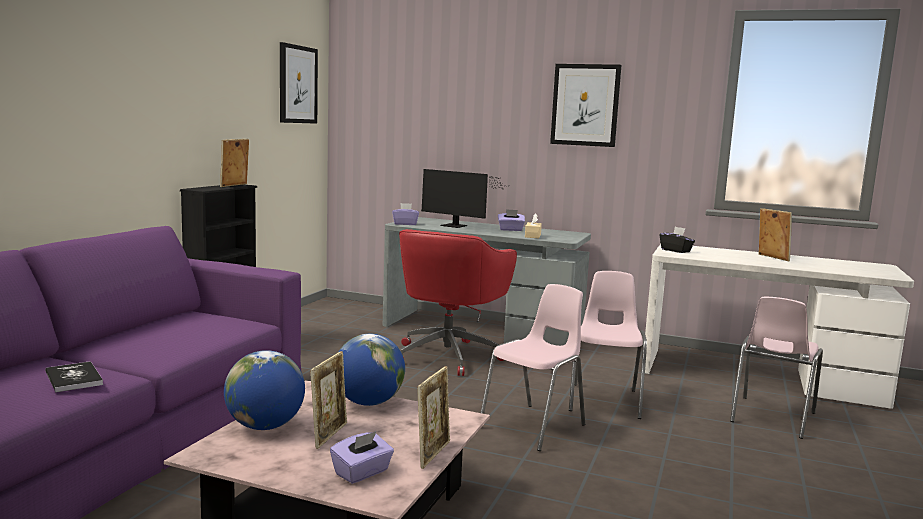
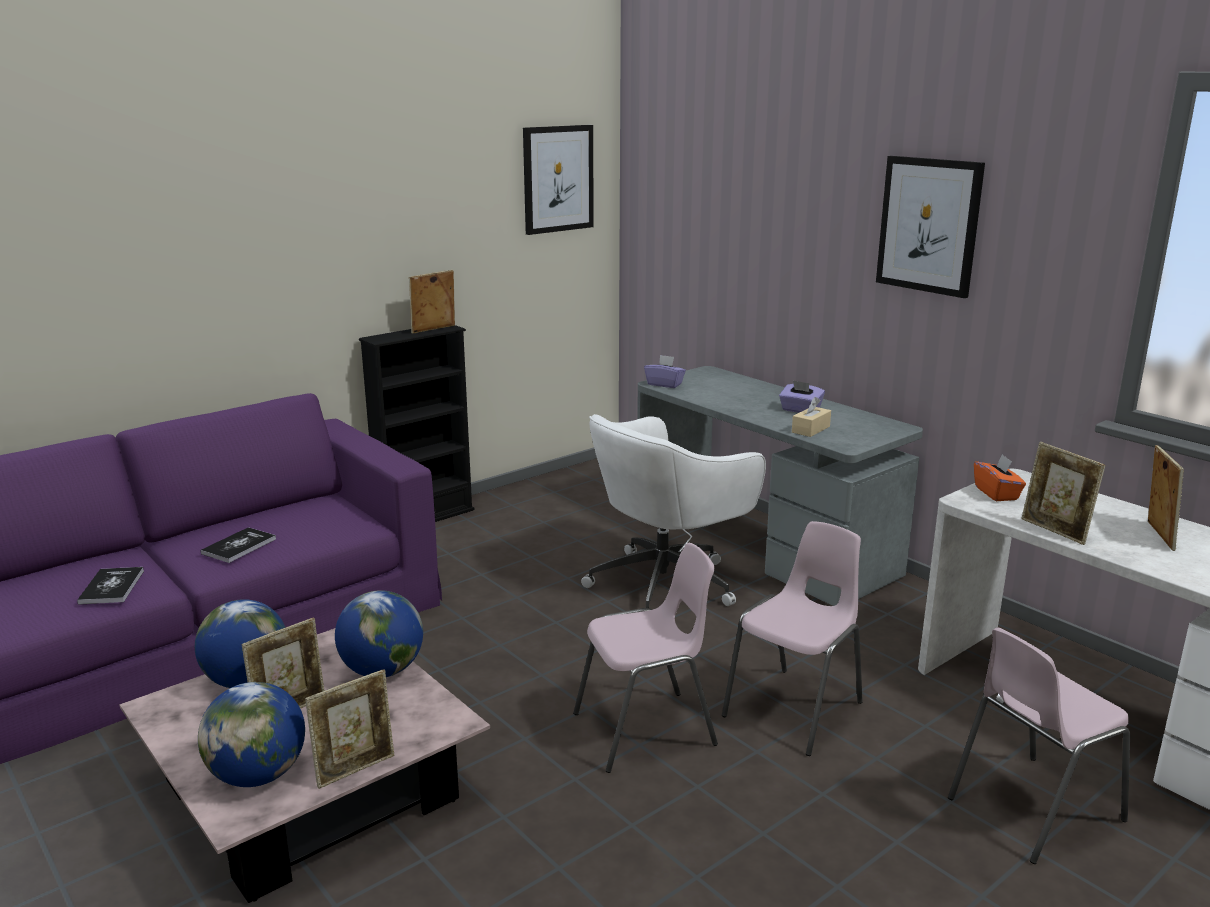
camera: 30 degrees right, 10 degrees up
purple tissue box [330,431,394,484] -> globe [198,682,305,787]
red office chair [399,229,517,376] -> white office chair [581,414,766,608]
monitor [421,169,508,228] -> none
black tissue box [660,227,695,253] -> orange tissue box [974,454,1026,501]
none -> book [201,527,276,563]
none -> picture frame [1022,442,1105,545]

